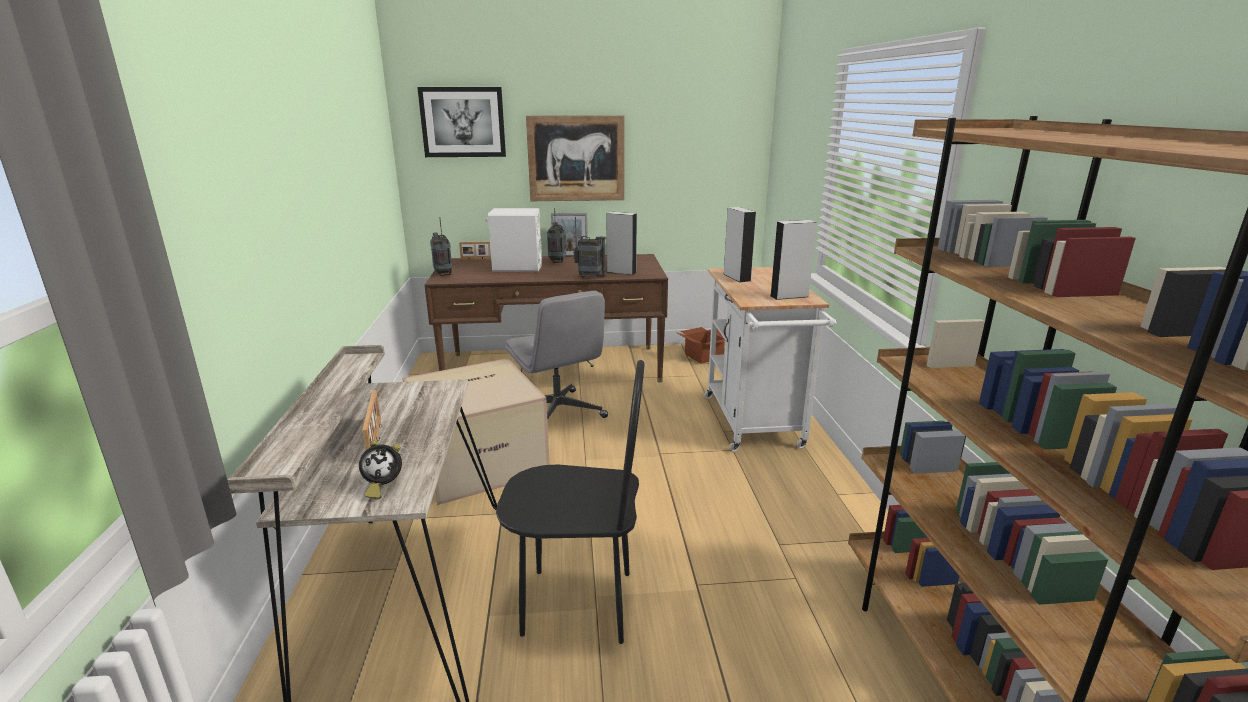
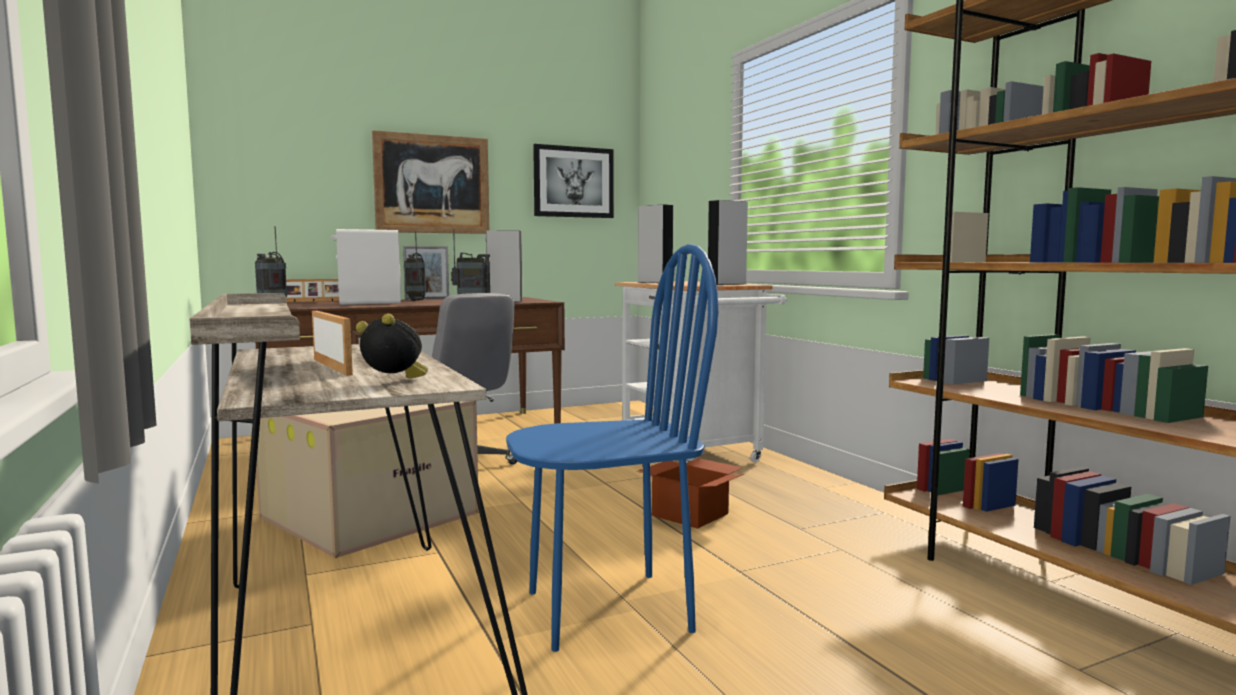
camera: 20 degrees left, 15 degrees down
alarm clock [359,440,402,499] -> alarm clock turned 135 degrees counterclockwise [356,313,428,379]
picture [417,87,506,157] -> picture moved to [533,144,614,218]
black chair [496,360,645,644] -> blue chair [506,244,718,652]
cardboard box [675,327,725,364] -> cardboard box moved to [637,458,744,529]

